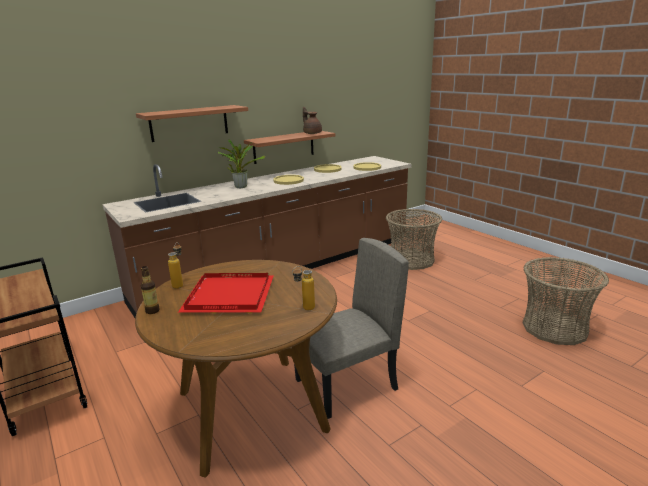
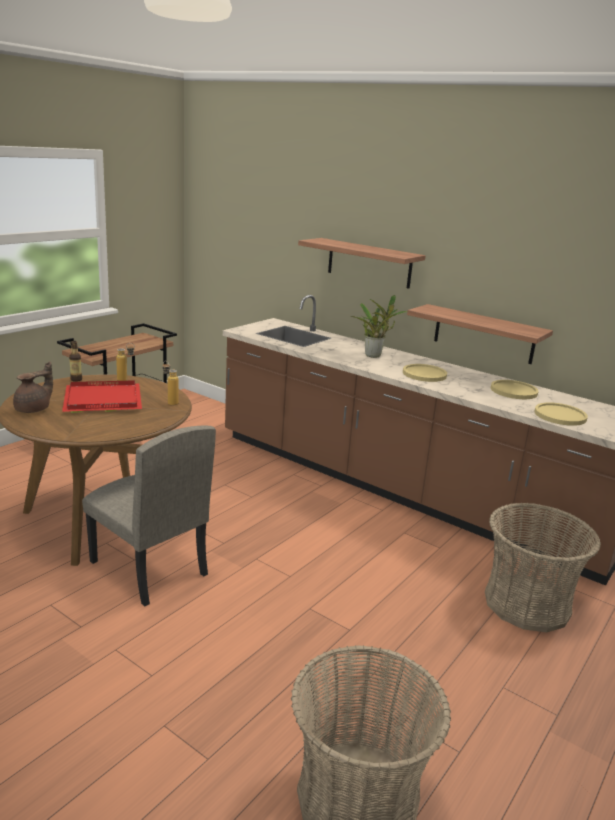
camera: 70 degrees right, 0 degrees up
bottle [292,266,315,310] -> bottle moved to [162,361,179,406]
brown teapot [303,107,322,134] -> brown teapot moved to [13,361,53,413]

